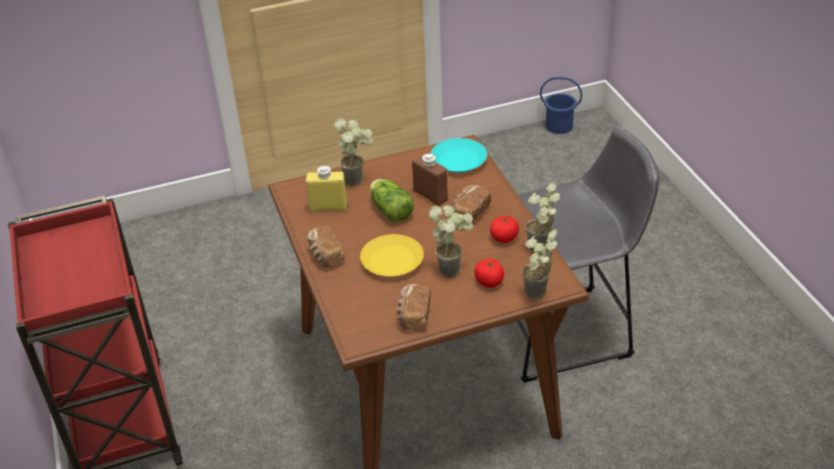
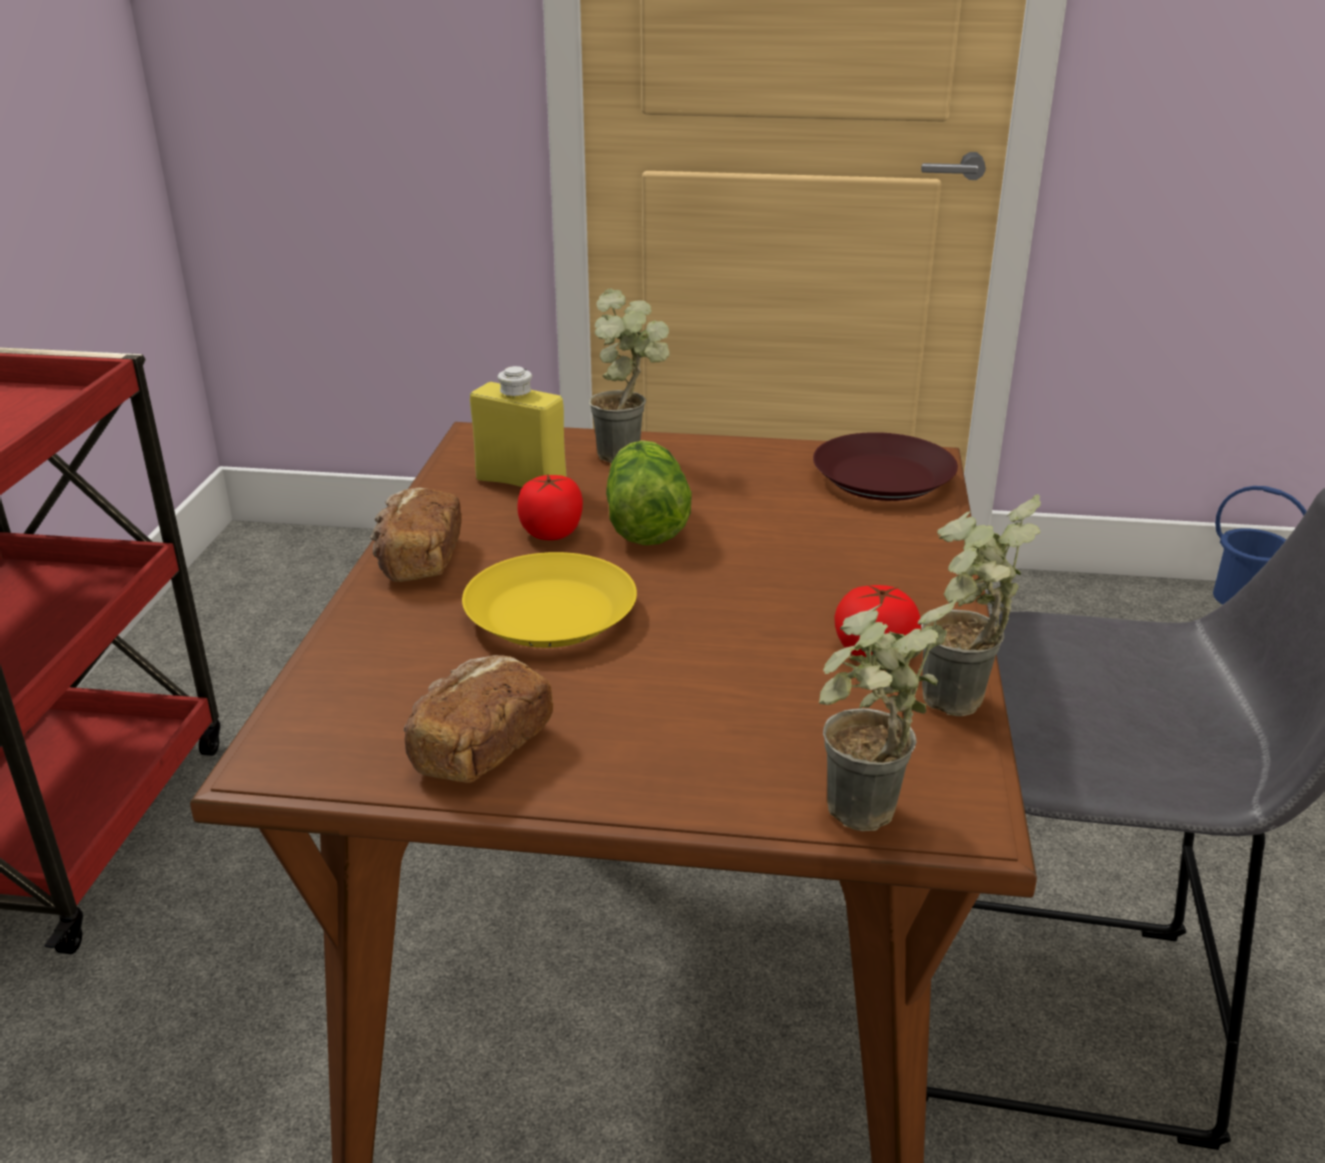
camera: 25 degrees right, 10 degrees down
brown bottle [412,154,448,206] -> none
potted plant [429,205,473,278] -> none
turquoise plate [431,138,487,173] -> brown plate [813,432,958,501]
bread [452,185,491,223] -> none
tomato [474,258,504,288] -> tomato moved to [517,475,583,540]

